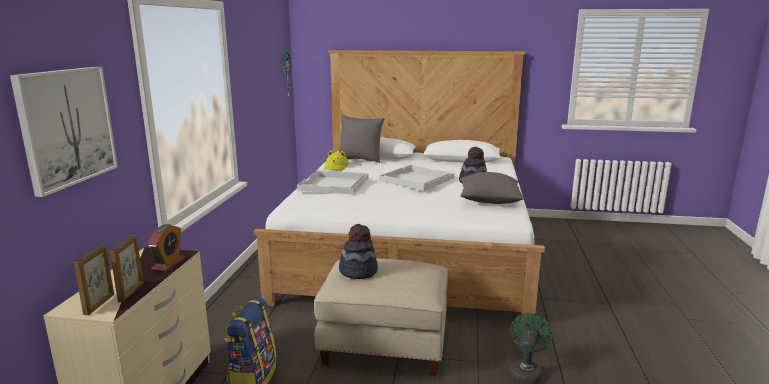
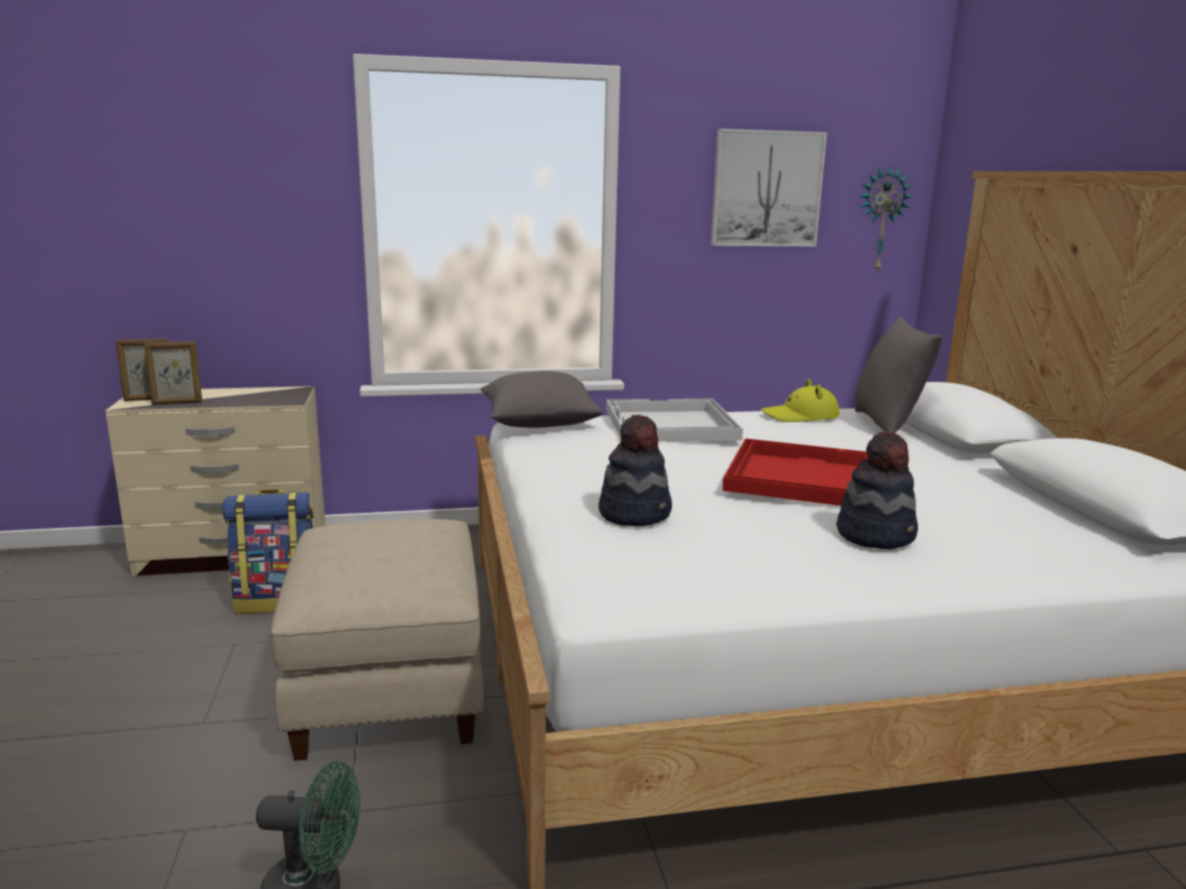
camera: 70 degrees right, 0 degrees up
picture [10,67,118,197] -> picture moved to [711,129,827,247]
alarm clock [148,224,185,272] -> none
hat [339,224,378,279] -> hat moved to [599,414,672,526]
white tray [379,165,455,191] -> red tray [722,438,867,506]
grey pillow [460,172,525,204] -> grey pillow moved to [481,371,603,428]

